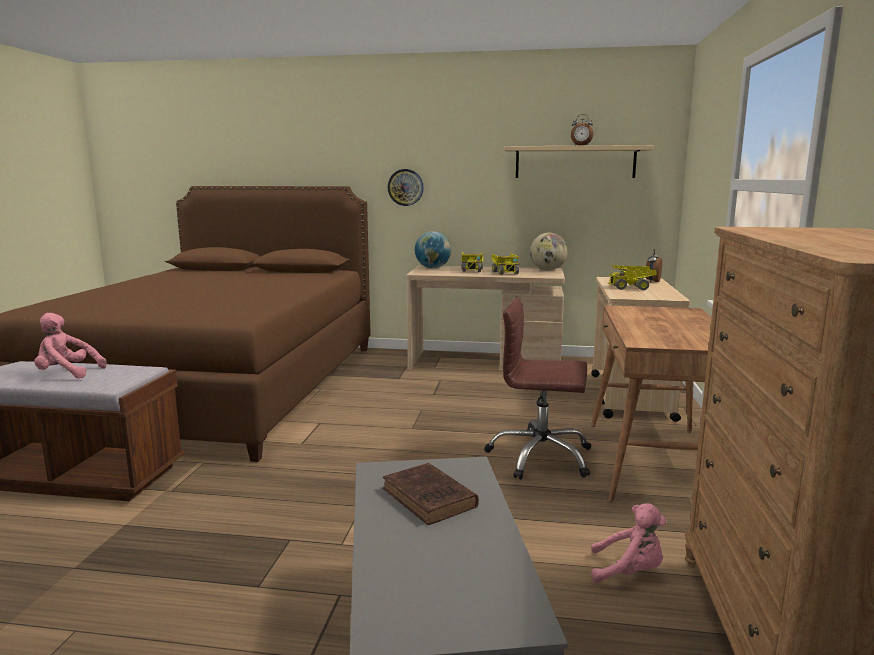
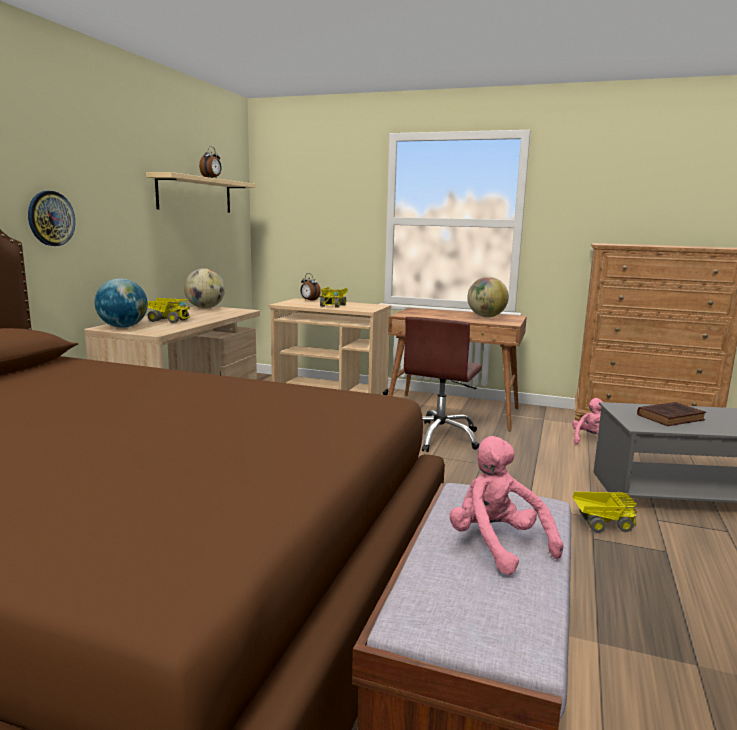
camera: 80 degrees left, 0 degrees up
pink plush toy [35,313,107,378] -> pink plush toy turned 135 degrees clockwise [450,436,563,575]
toy truck [492,254,520,275] -> toy truck moved to [572,492,638,533]
none -> globe [467,277,509,317]

